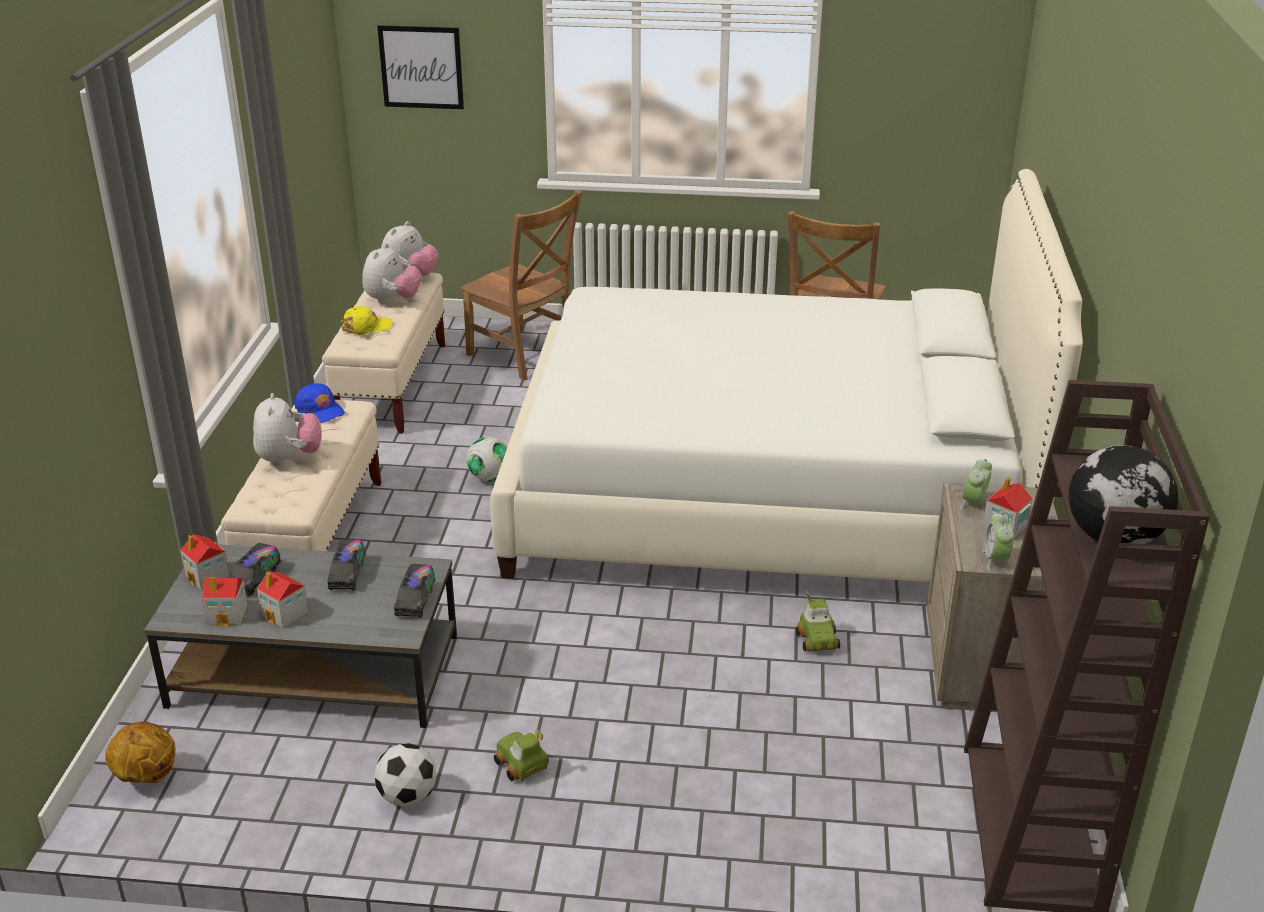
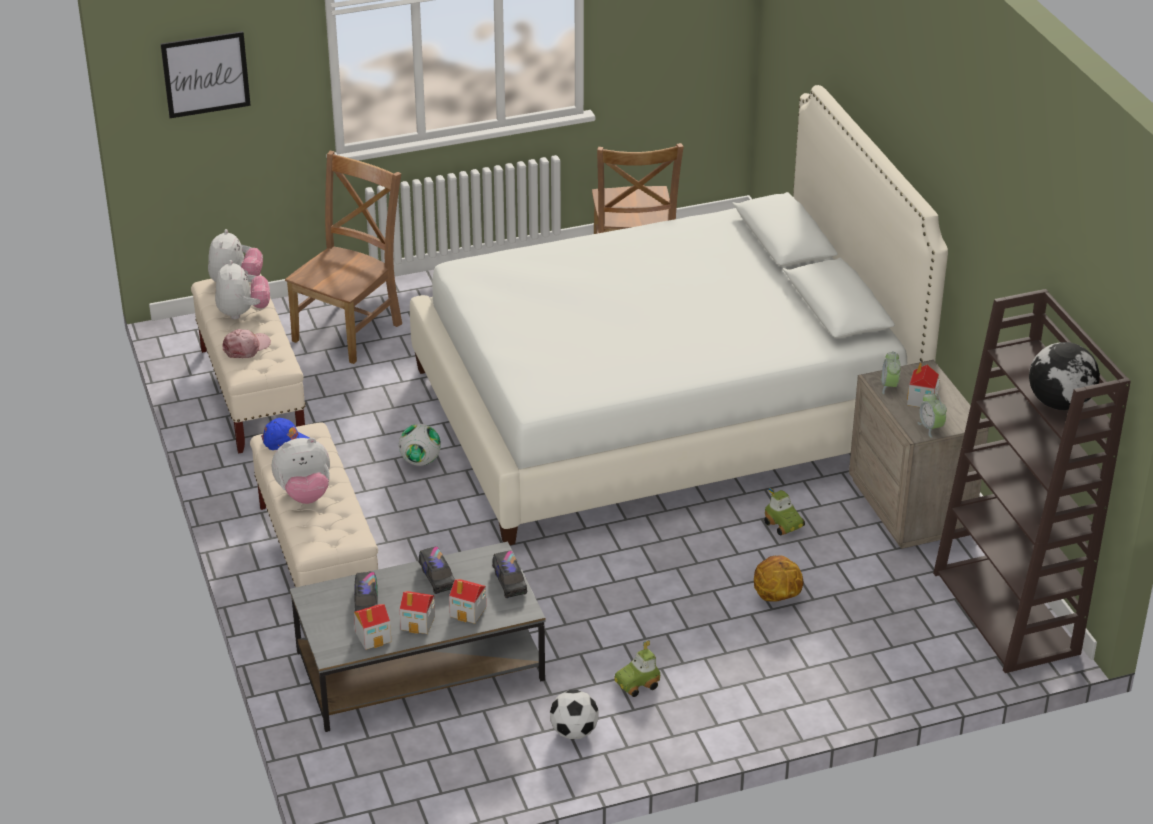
camera: 25 degrees left, 5 degrees up
basketball [106,721,176,783] -> basketball moved to [754,556,803,602]
toy house [181,534,230,590] -> toy house moved to [449,579,486,624]
plush toy [253,393,322,466] -> plush toy turned 105 degrees clockwise [272,438,330,504]
yellow cap [340,306,393,335] -> pink cap [223,329,271,358]
brown chair [460,190,582,381] -> brown chair turned 75 degrees counterclockwise [285,151,402,364]
toy car [494,729,549,781] -> toy car turned 60 degrees counterclockwise [614,640,660,697]

